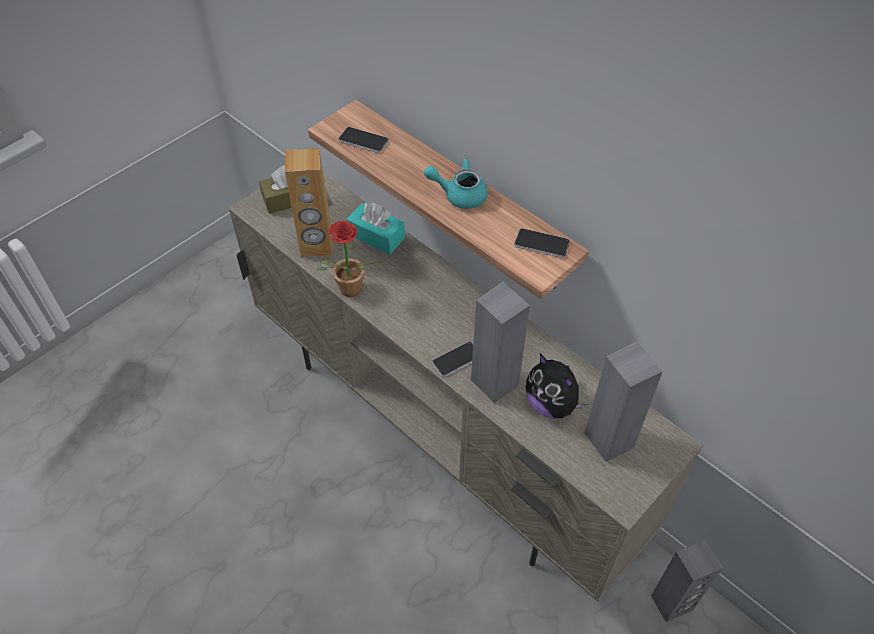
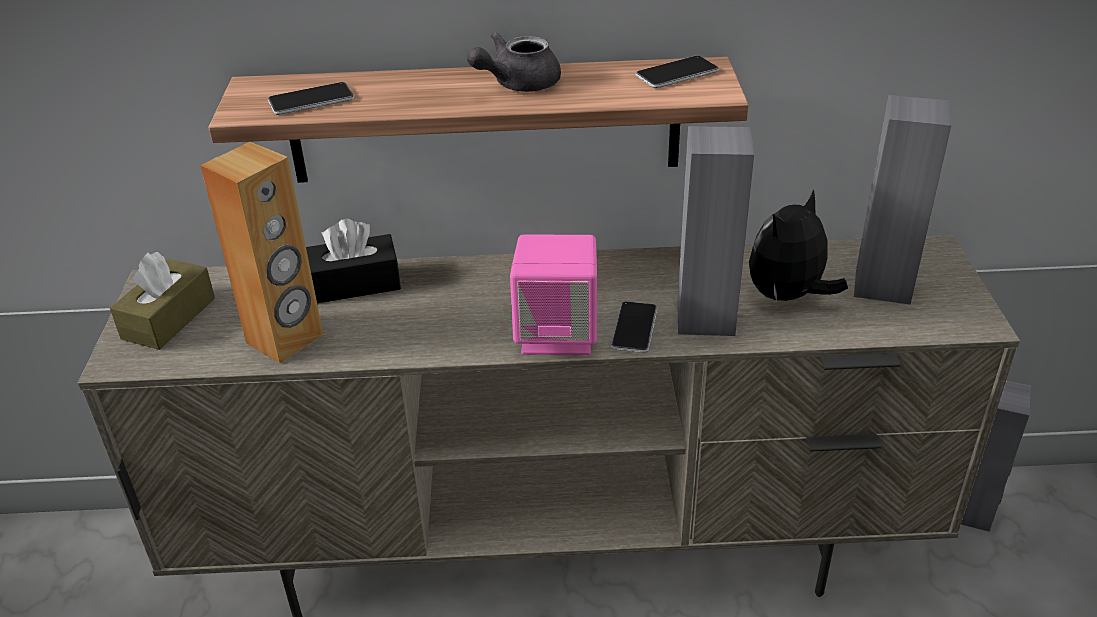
camera: 45 degrees left, 15 degrees down
potted plant [317,221,381,297] -> none
turquoise tissue box [346,203,405,254] -> black tissue box [306,219,401,303]
turquoise teapot [424,158,488,209] -> grey teapot [467,32,561,92]
plush toy [525,354,589,418] -> plush toy turned 135 degrees clockwise [749,190,848,304]
none -> pink speaker [510,234,597,355]

